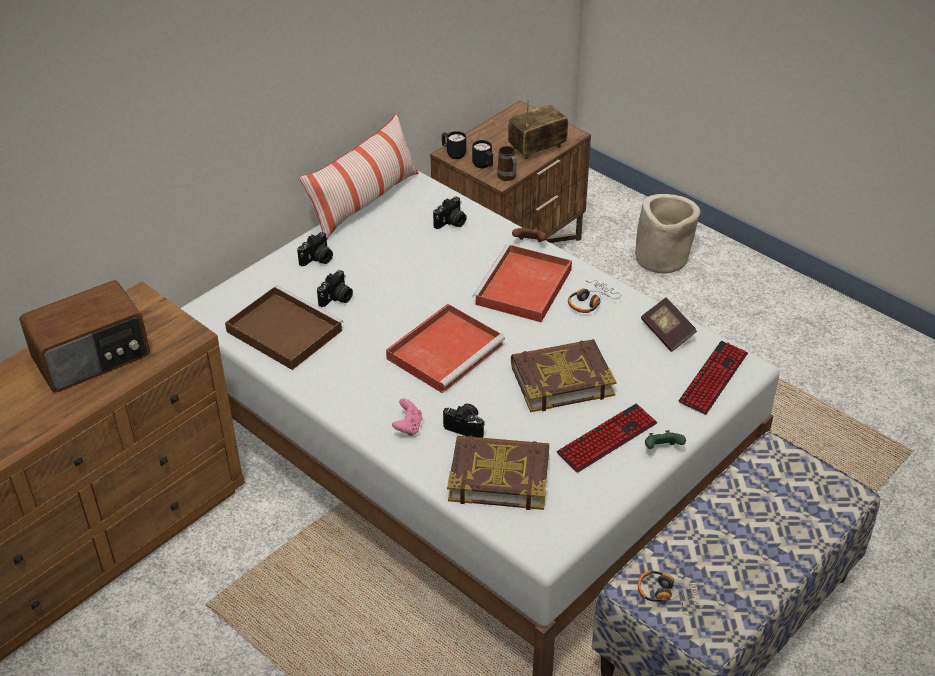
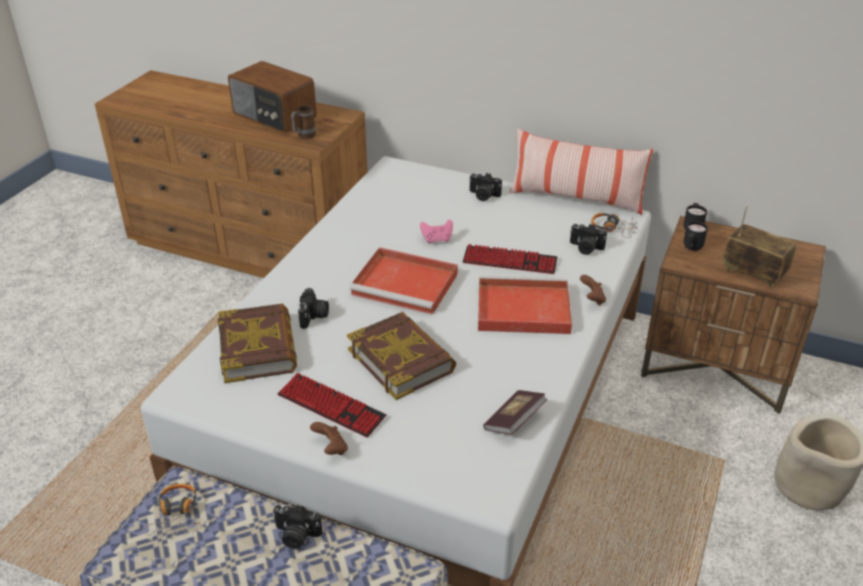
camera: 70 degrees right, 5 degrees down
brown tray [225,285,344,370] -> none
camera [317,270,353,307] -> camera moved to [272,504,322,549]
pink game controller [392,398,422,436] -> pink game controller moved to [420,219,453,243]
mug [497,146,517,181] -> mug moved to [291,105,316,139]
headphones [568,280,621,313] -> headphones moved to [591,213,638,238]
green game controller [645,430,686,449] -> brown game controller [310,422,348,455]
keyboard [678,341,748,415] -> keyboard moved to [463,244,557,274]

